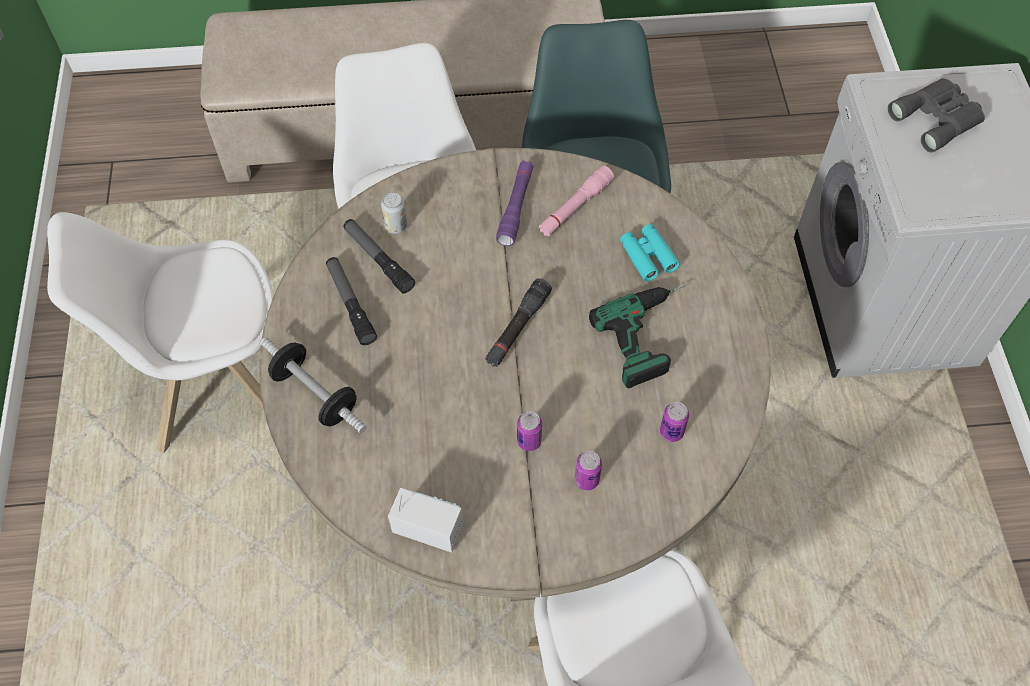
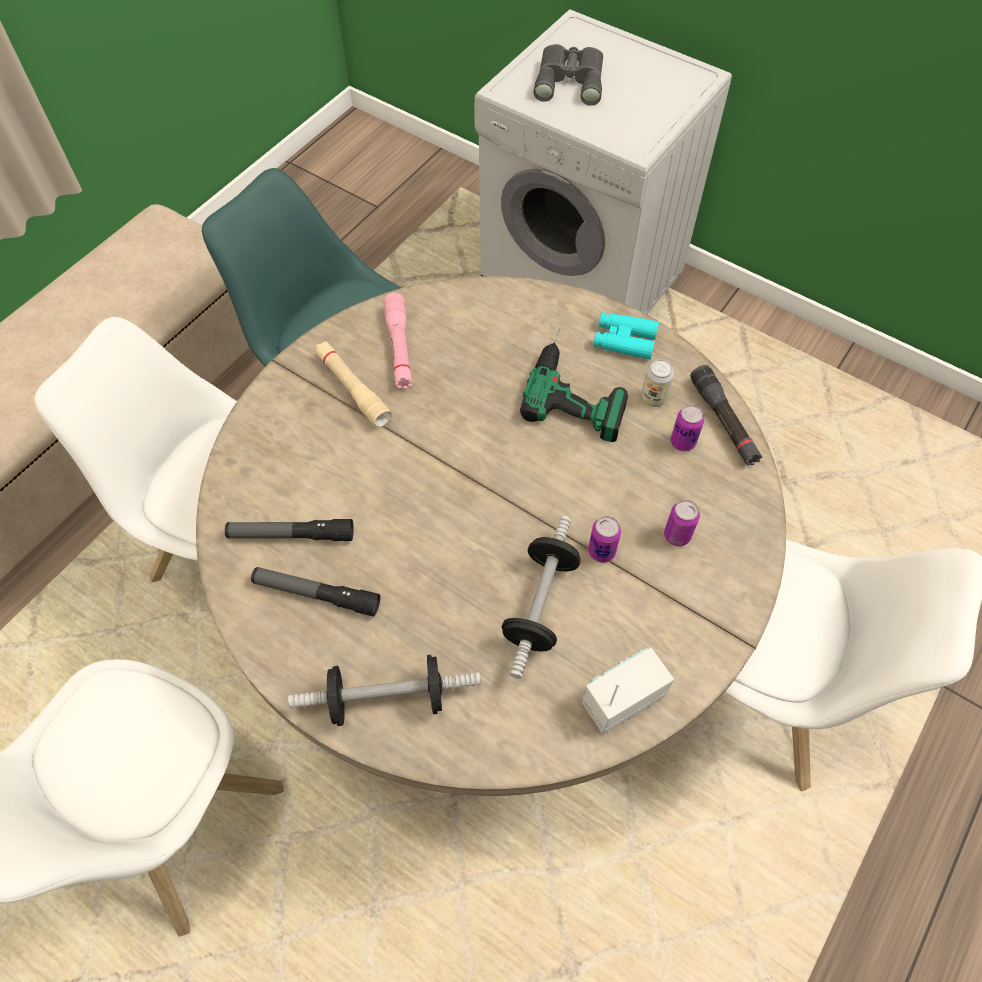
camera: 50 degrees left, 0 degrees up
can [381,193,407,234] -> can moved to [641,359,674,407]
black flashlight [485,278,552,367] -> black flashlight moved to [690,365,762,466]
purple flashlight [496,160,533,246] -> beige flashlight [315,341,392,428]
turquoise binoculars [620,224,680,281] -> turquoise binoculars moved to [594,312,659,359]
none -> dumbbell [502,516,581,679]

